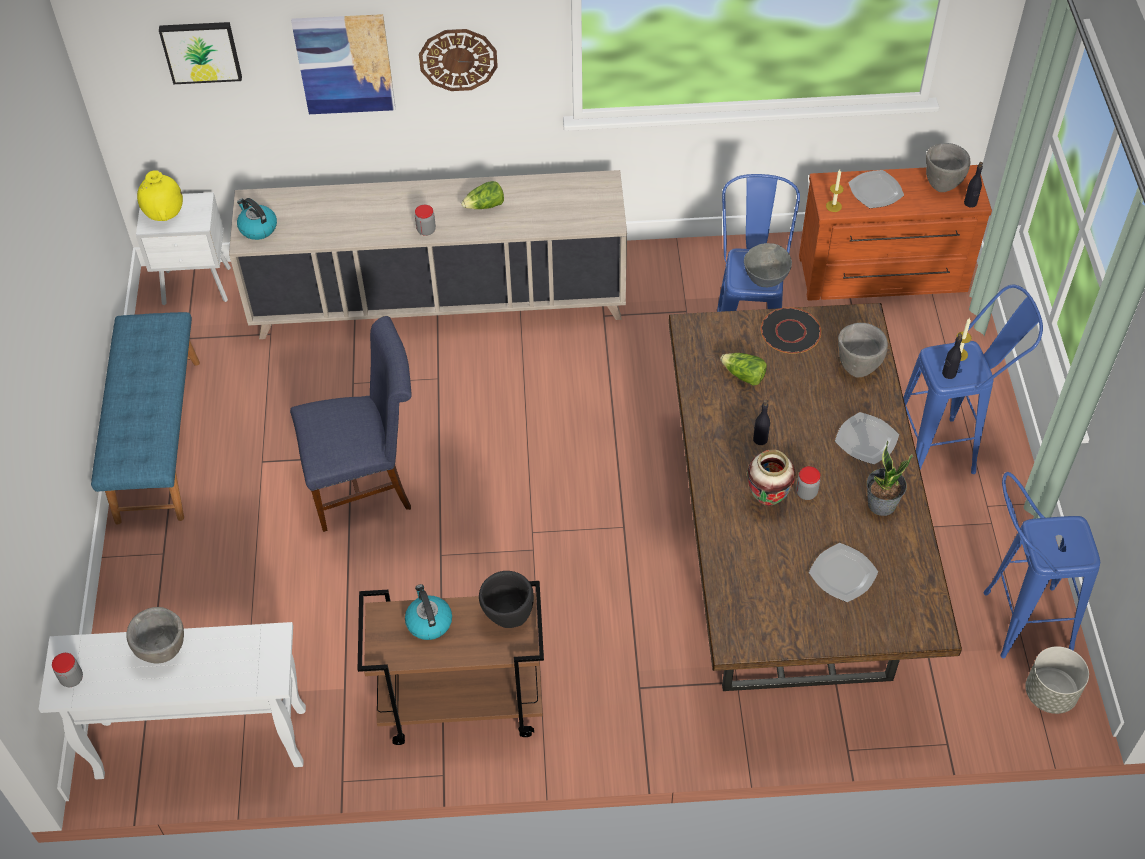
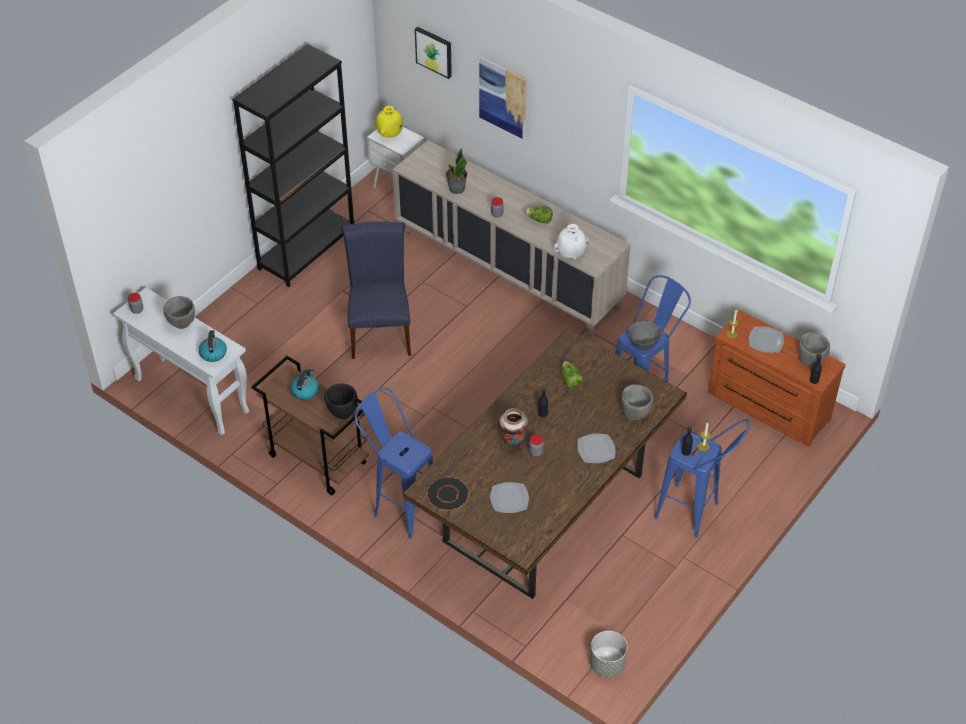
camera: 40 degrees right, 5 degrees down
blue bench [91,312,200,524] -> black bookcase [232,44,354,287]
kettle [237,198,277,240] -> kettle moved to [199,330,227,362]
blue chair [290,316,412,532] -> blue chair turned 120 degrees counterclockwise [341,221,411,359]
wall clock [419,29,498,91] -> none
black plate [761,307,821,354] -> black plate moved to [426,477,470,511]
potted plant [867,440,913,516] -> potted plant moved to [446,148,467,194]
blue stool [983,472,1100,658] -> blue stool moved to [355,387,433,539]
none -> white vase [554,224,589,259]

